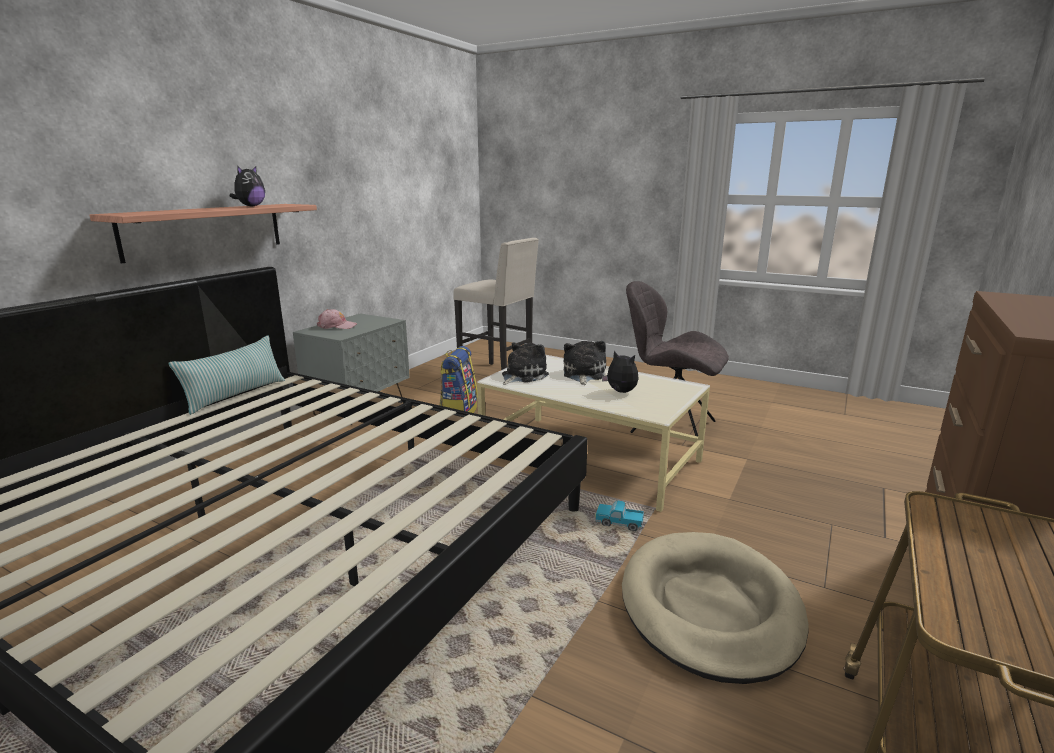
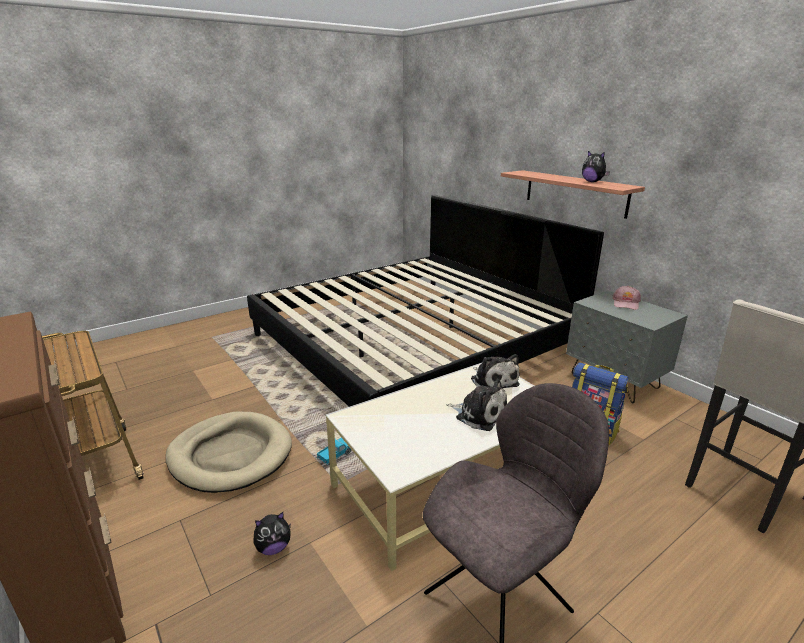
camera: 115 degrees right, 5 degrees up
pillow [169,335,285,415] -> none
plush toy [602,351,639,393] -> plush toy moved to [253,512,291,555]

